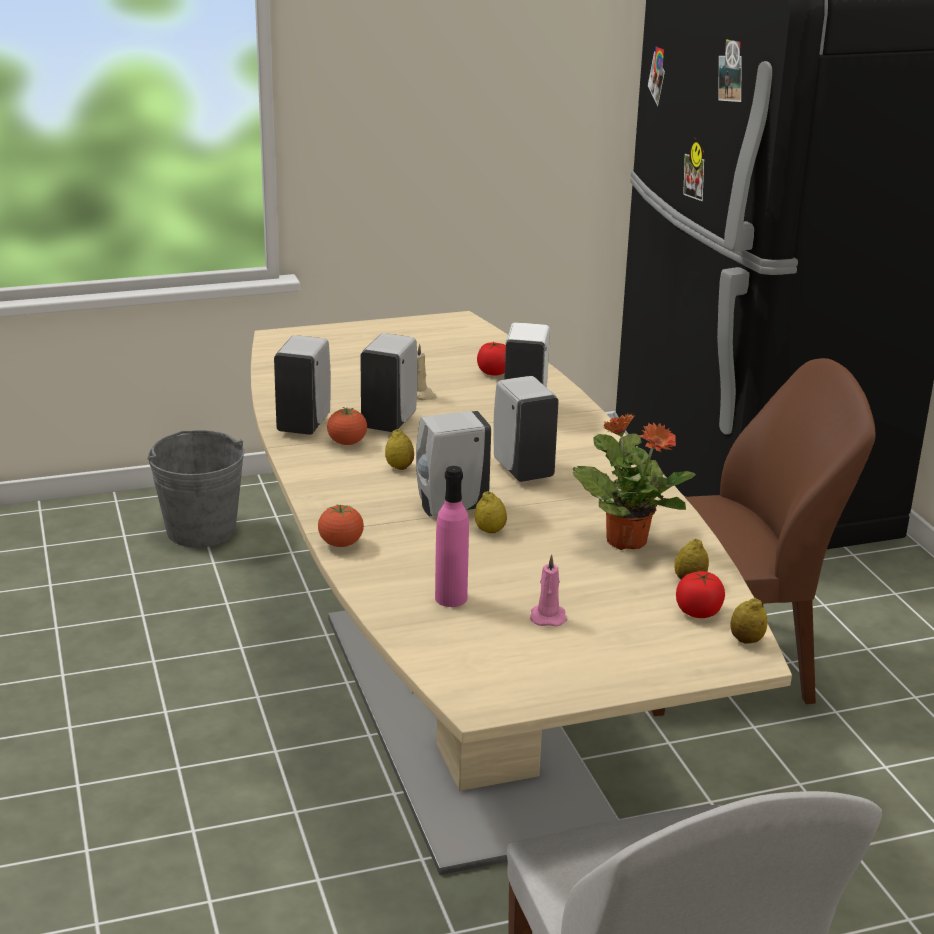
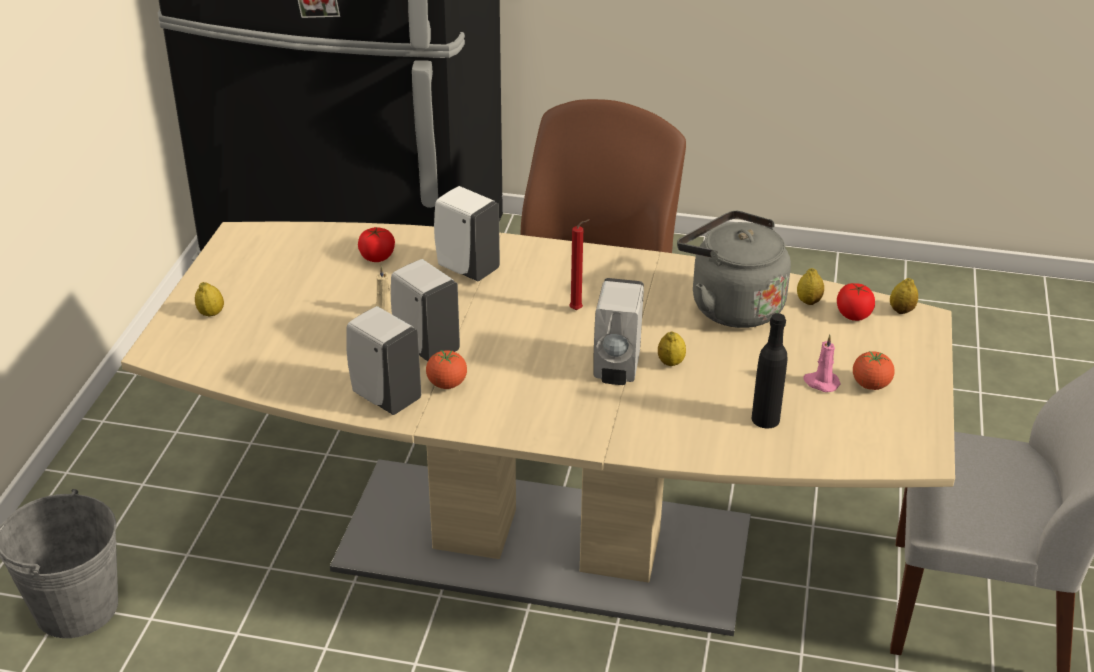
camera: 60 degrees left, 10 degrees up
tomato [318,504,364,547] -> tomato moved to [853,351,895,390]
lemon [385,429,414,470] -> lemon moved to [195,282,224,316]
pink bottle [435,466,469,607] -> black bottle [752,313,787,428]
white soap dispenser [493,376,559,482] -> red candle [570,219,589,310]
potted plant [573,414,696,550] -> grey kettle [677,211,791,328]

